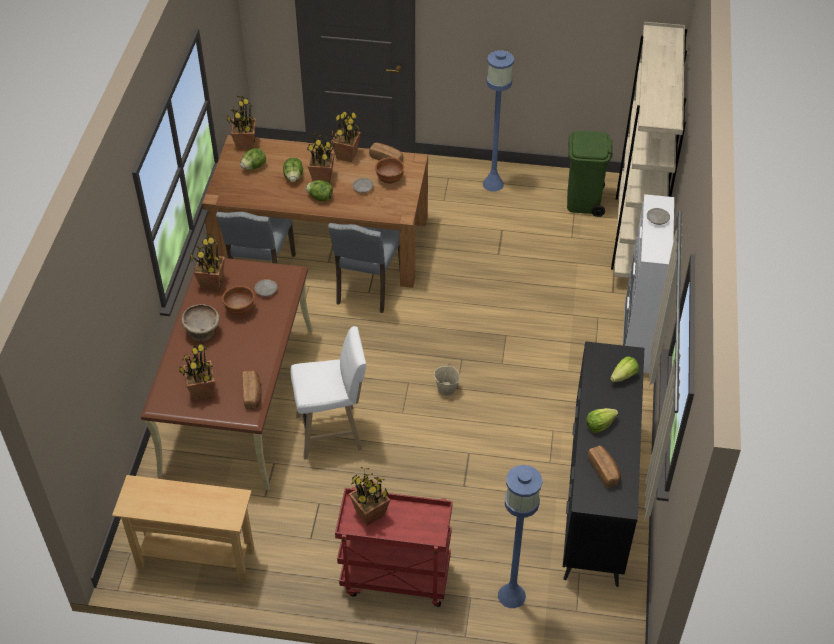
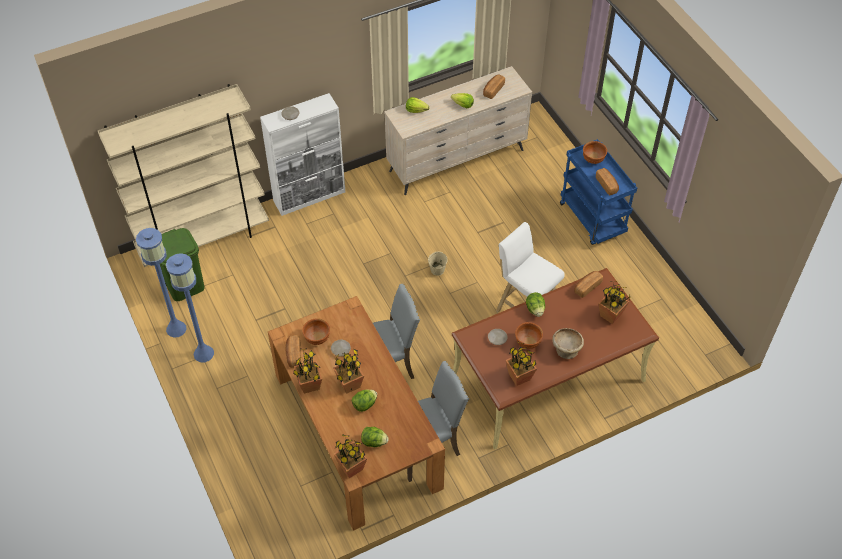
camera: 125 degrees left, 5 degrees up
beige console table [112,475,254,582] -> none
lettuce [306,180,333,201] -> lettuce moved to [526,292,545,317]
red cart [335,487,453,607] -> blue cart [560,139,637,245]
potted plant [349,467,390,526] -> bread [596,168,619,195]
blue floor lamp [498,465,543,608] -> blue floor lamp moved to [136,228,187,337]
black dresser [563,341,644,587] -> beige dresser [384,66,532,195]
none -> brown bowl [583,141,607,164]

